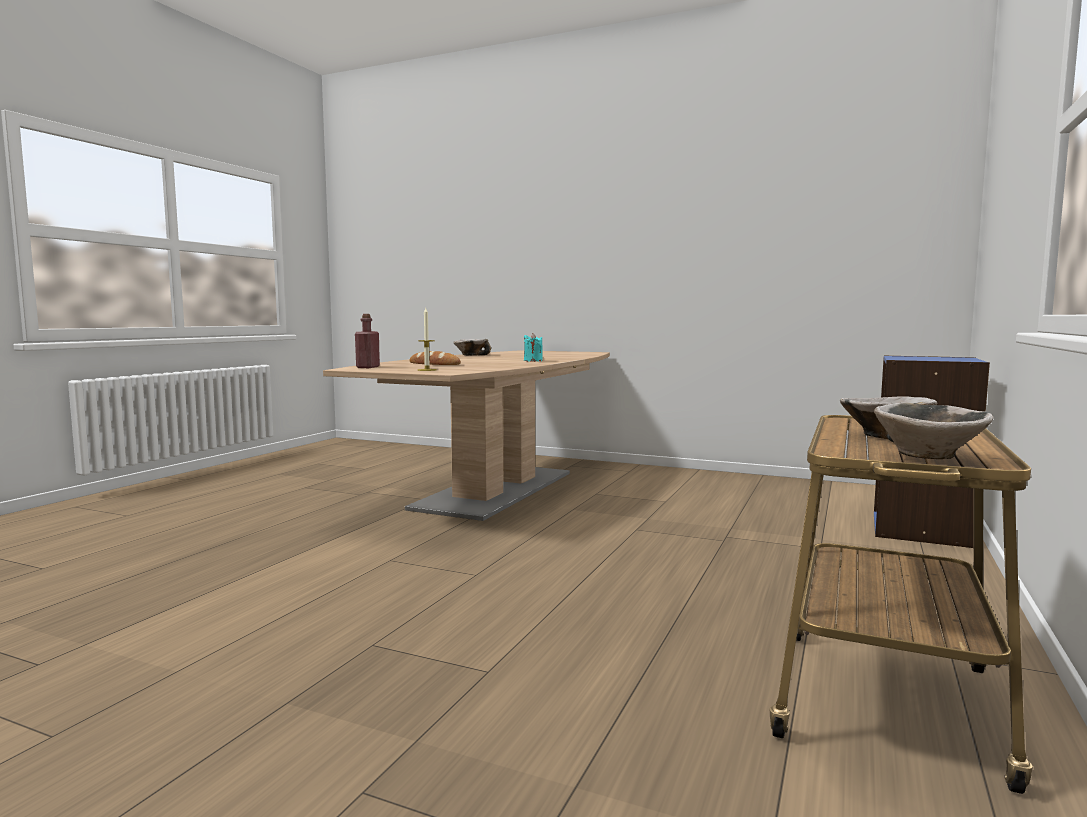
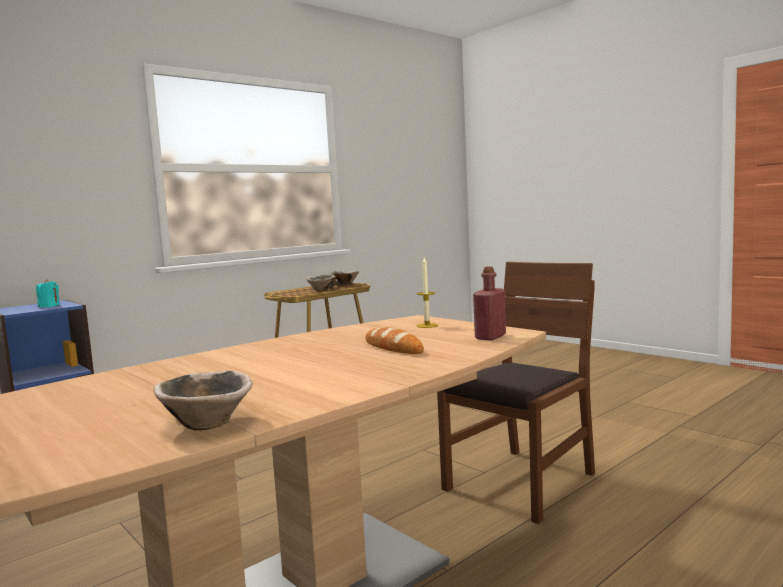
camera: 155 degrees left, 0 degrees up
turquoise candle [524,333,543,362] -> turquoise candle moved to [36,279,60,308]
none -> brown chair [437,262,595,524]

